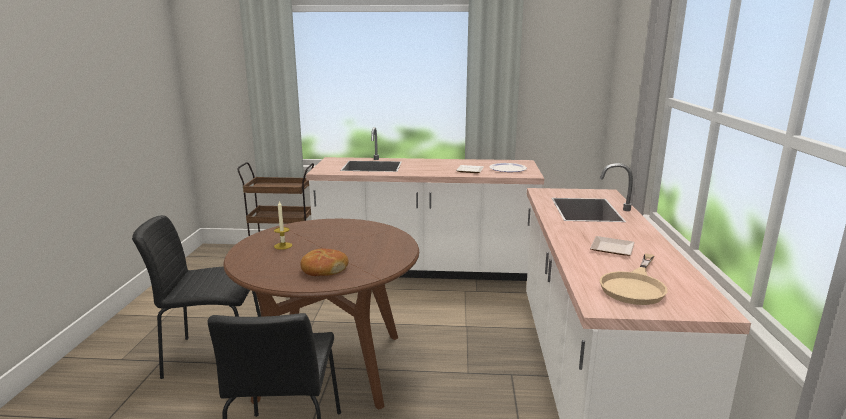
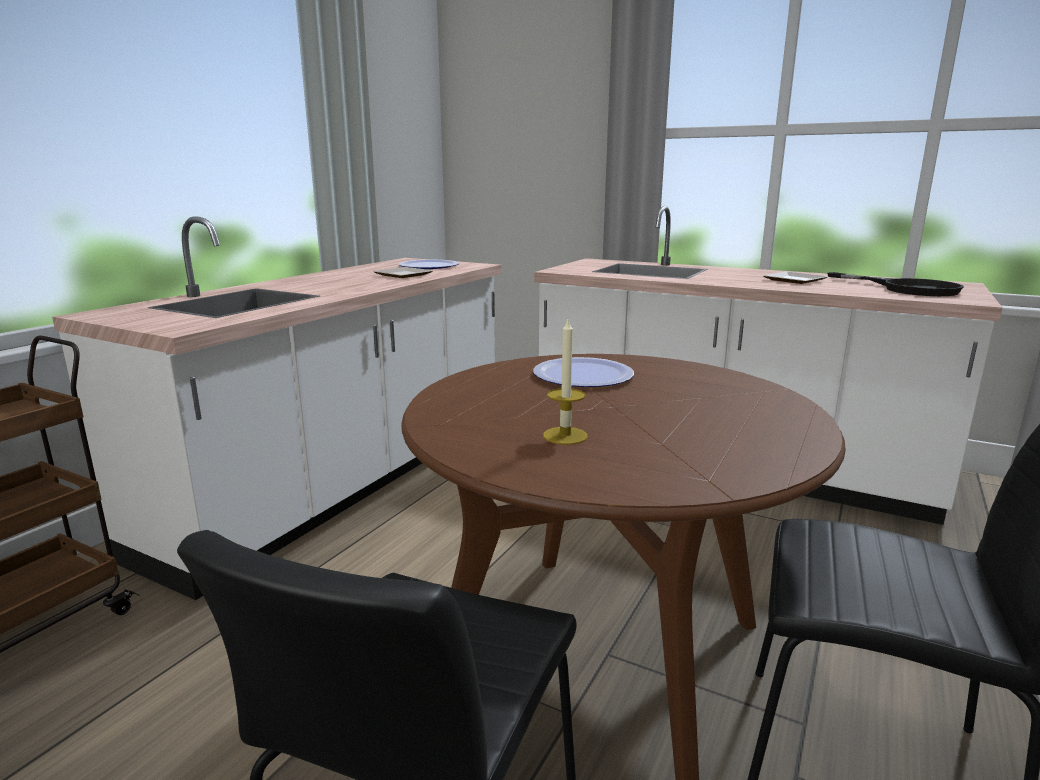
camera: 65 degrees left, 0 degrees up
bread [300,249,349,276] -> none
beige frying pan [599,253,667,305] -> black frying pan [827,272,964,296]
none -> plate [533,357,634,387]

